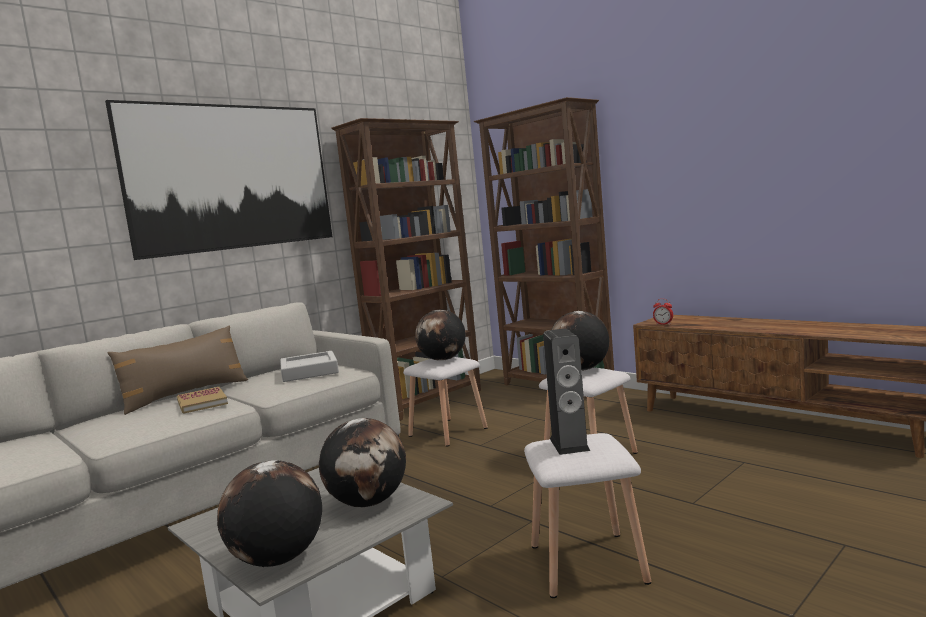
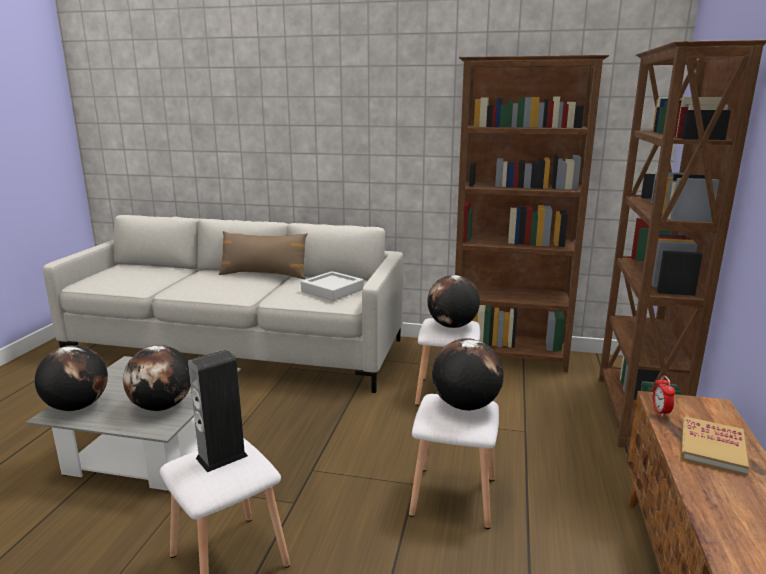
camera: 55 degrees right, 10 degrees up
picture [105,100,332,260] -> none
book [177,387,228,414] -> book moved to [681,416,749,476]

